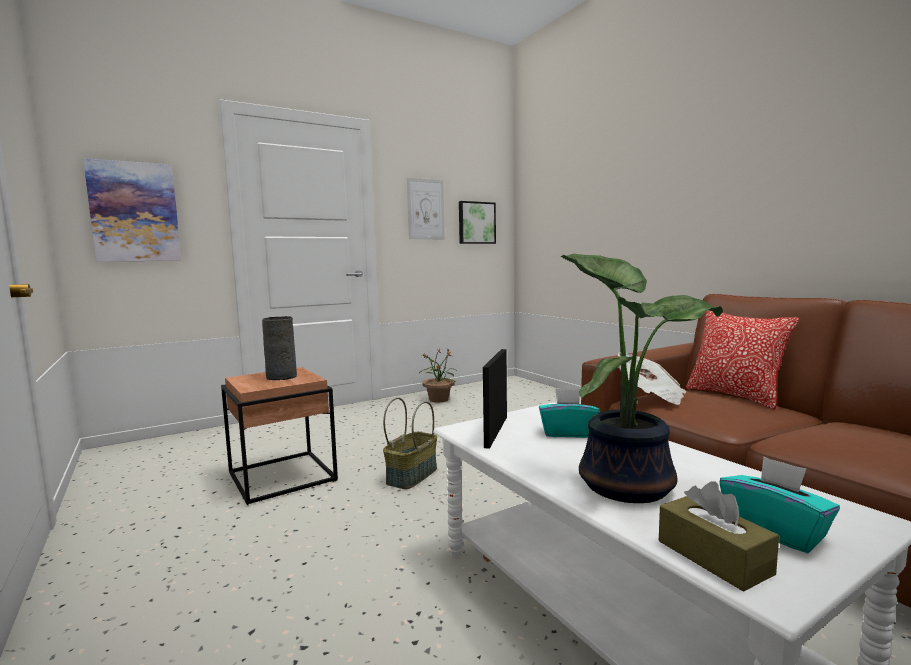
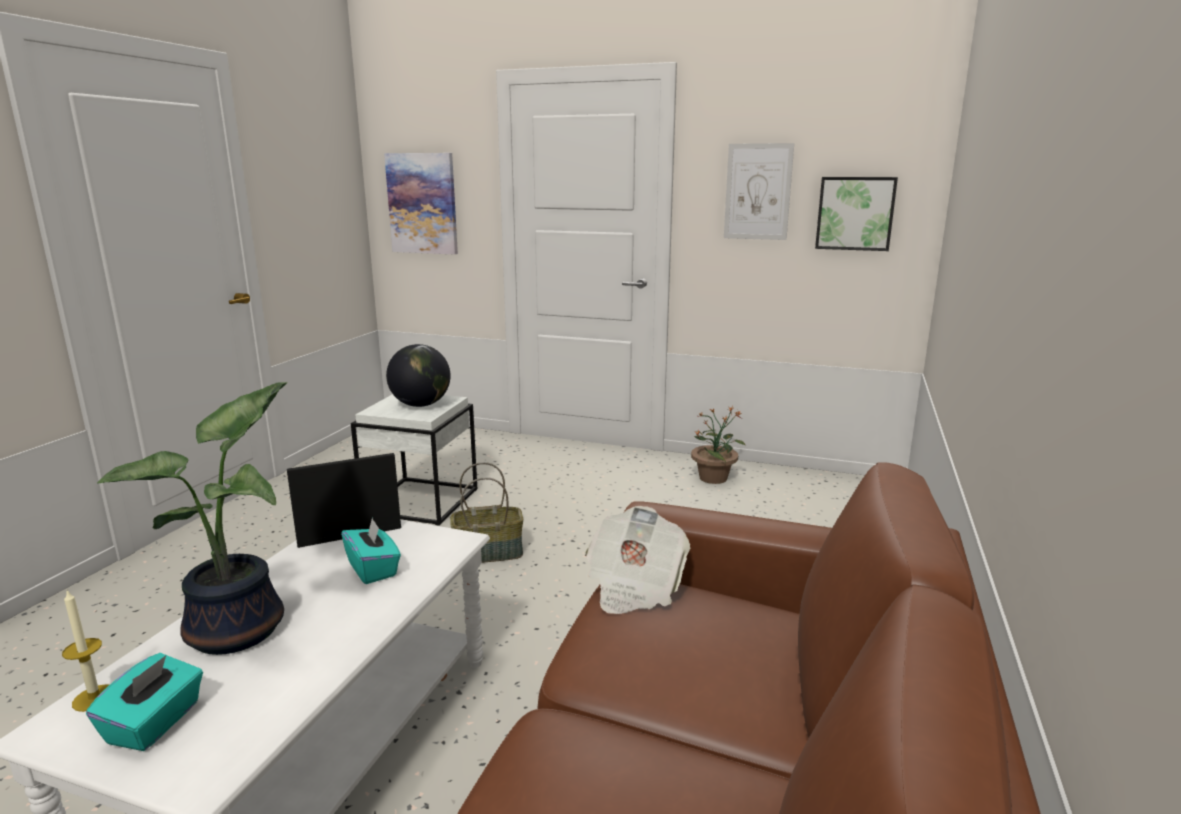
camera: 50 degrees right, 10 degrees up
brown side table [221,367,338,505] -> white side table [351,394,477,526]
grey vase [262,316,297,380] -> globe [386,344,451,407]
brown tissue box [659,481,779,592] -> candle [62,590,109,712]
pillow [686,311,799,410] -> none

